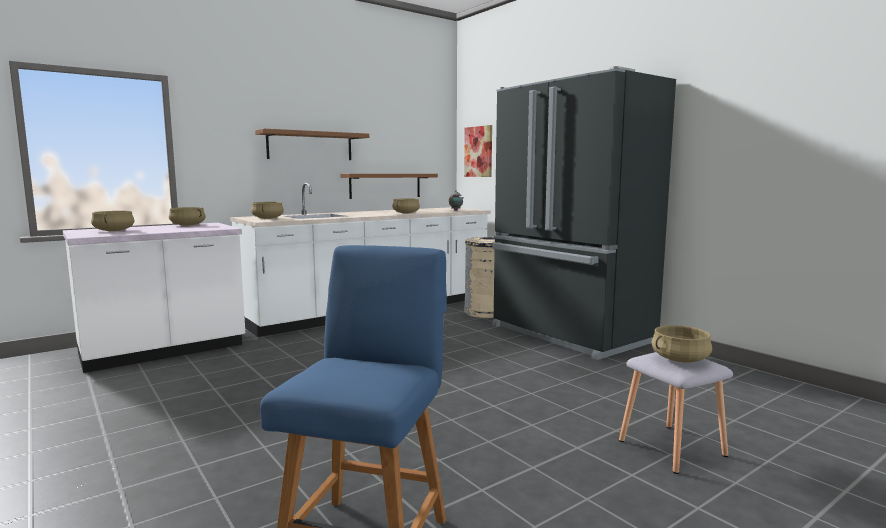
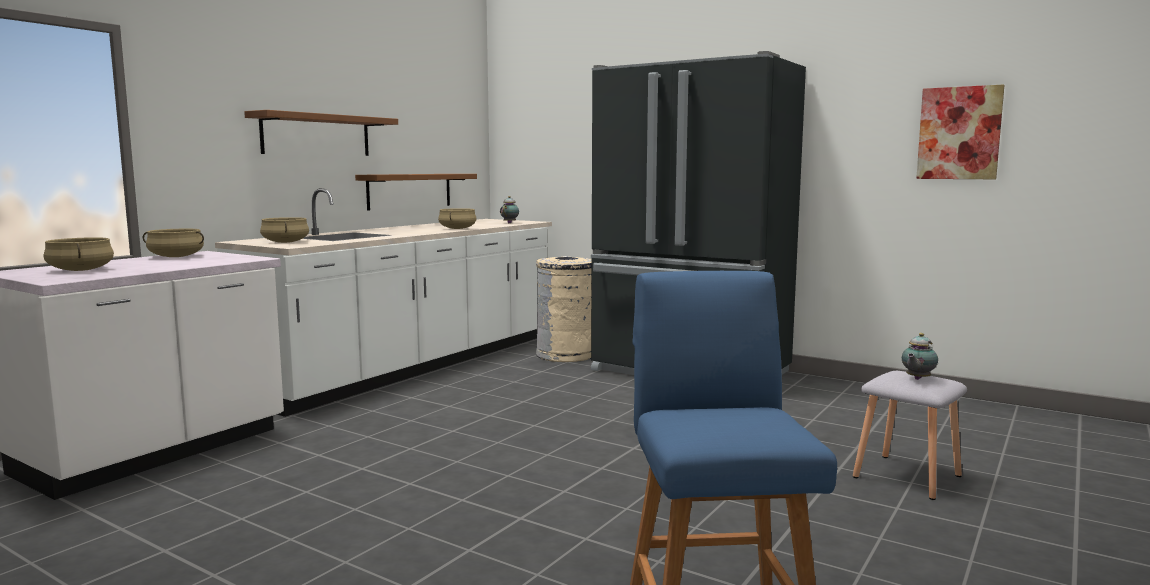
camera: 20 degrees left, 0 degrees up
picture [464,125,492,177] -> picture moved to [916,84,1004,179]
beige cooking pot [652,325,712,362] -> teapot [902,333,938,380]

